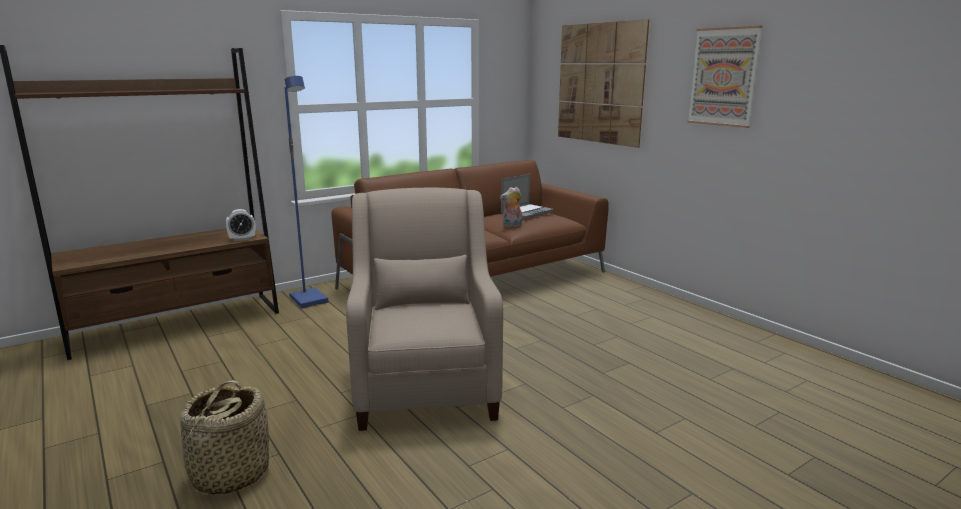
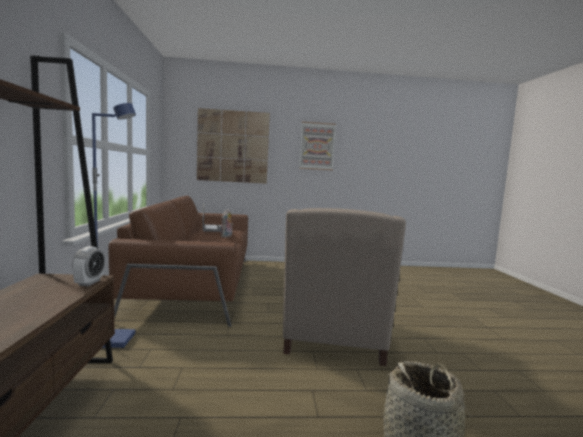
camera: 60 degrees left, 10 degrees down
beige armchair [346,188,503,431] -> beige armchair turned 105 degrees counterclockwise [283,208,406,366]

